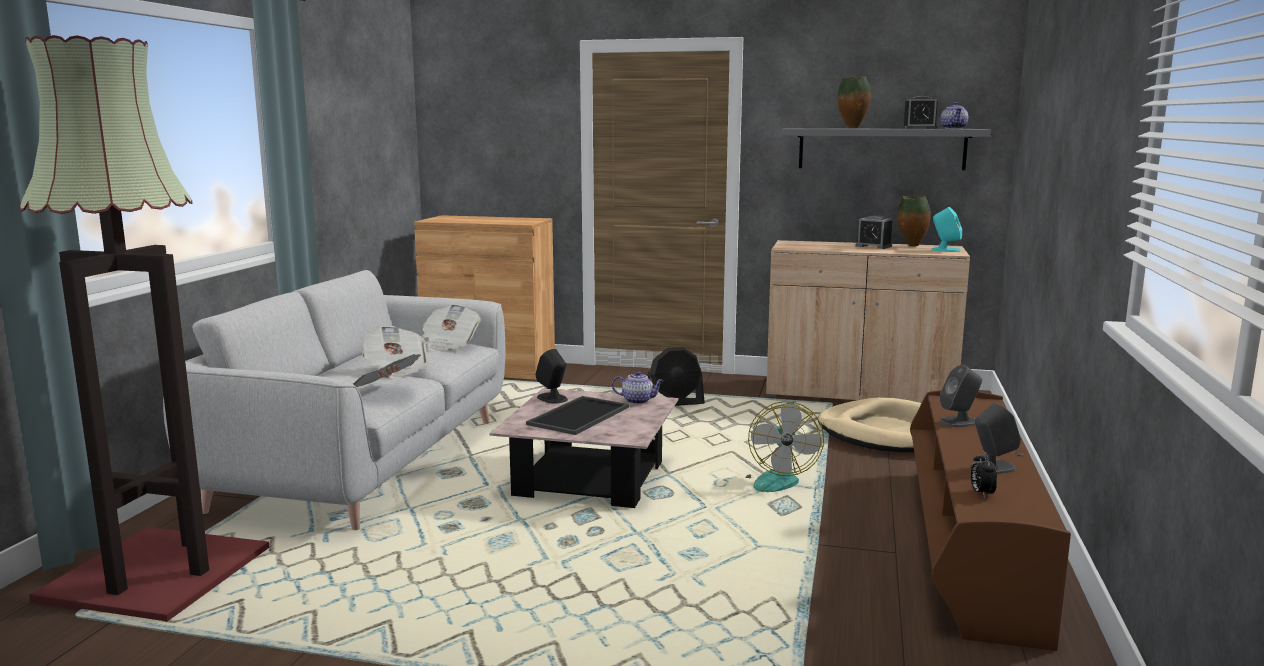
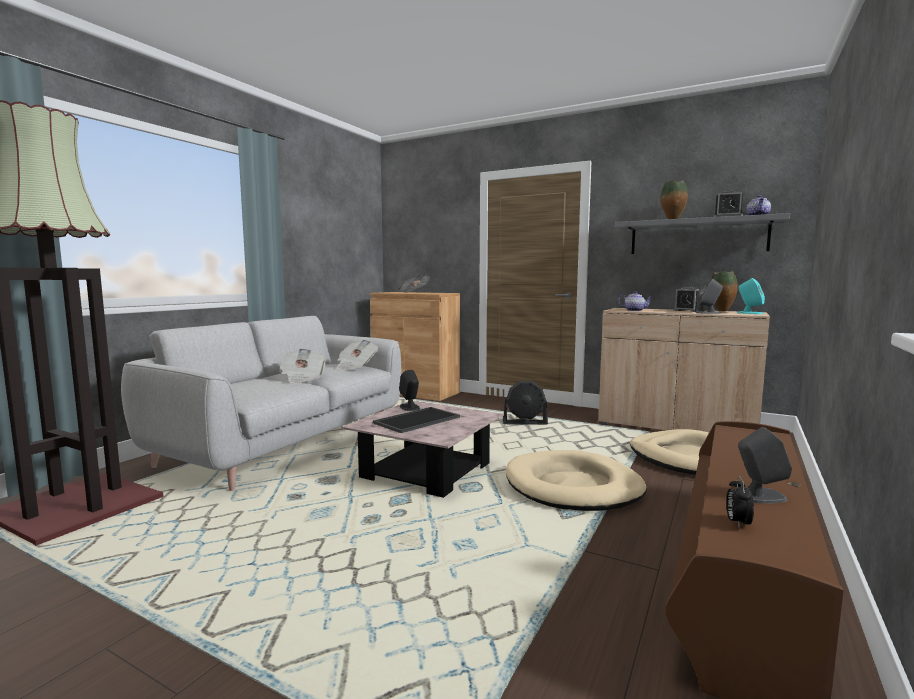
camera: 15 degrees right, 5 degrees down
newspaper [353,354,421,387] -> newspaper moved to [398,274,430,293]
teapot [612,371,664,404] -> teapot moved to [618,291,652,311]
fan [746,401,824,492] -> beige dog bed [506,450,647,511]
grey speaker [939,365,982,427] -> grey speaker moved to [696,278,723,314]

